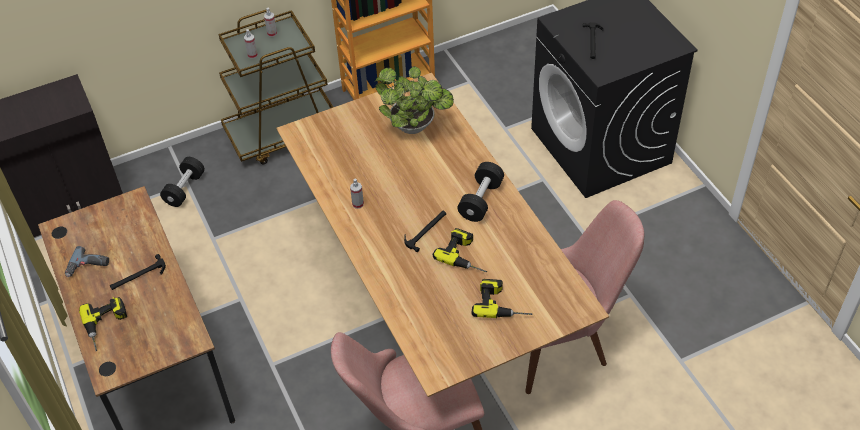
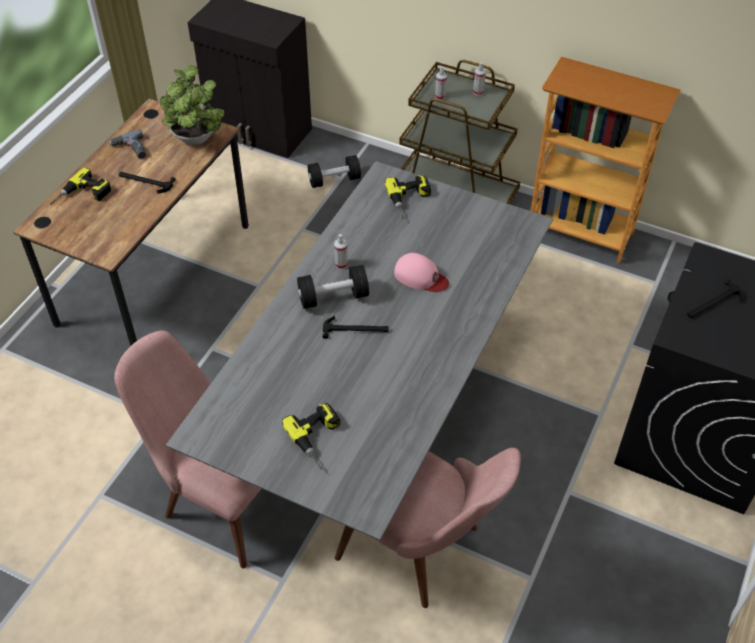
camera: 50 degrees right, 0 degrees up
brown dining table [276,73,609,397] -> grey dining table [166,161,553,541]
potted plant [375,66,454,134] -> potted plant moved to [160,66,225,145]
power drill [433,228,487,272] -> power drill moved to [385,175,431,219]
black dumbbell [457,162,504,222] -> black dumbbell moved to [297,265,369,309]
none -> pink cap [394,253,449,292]

